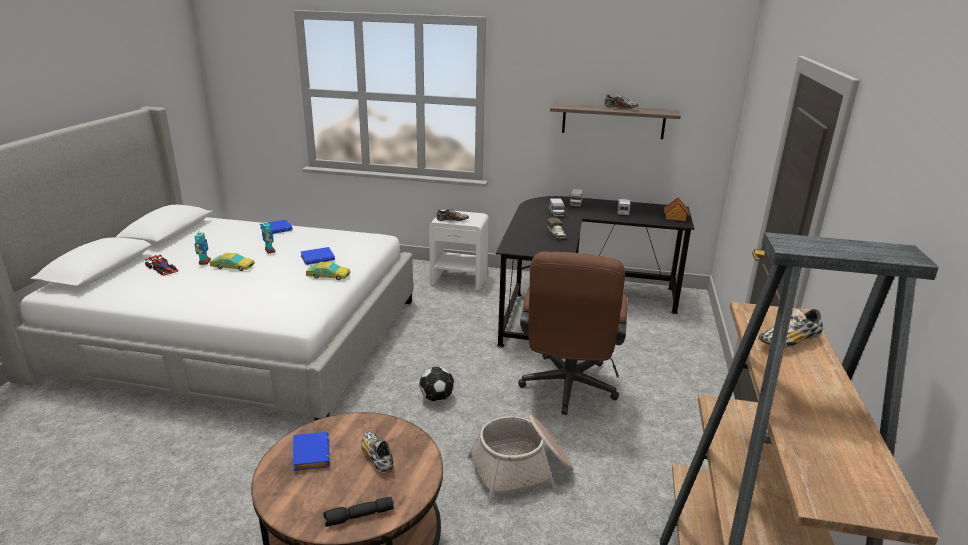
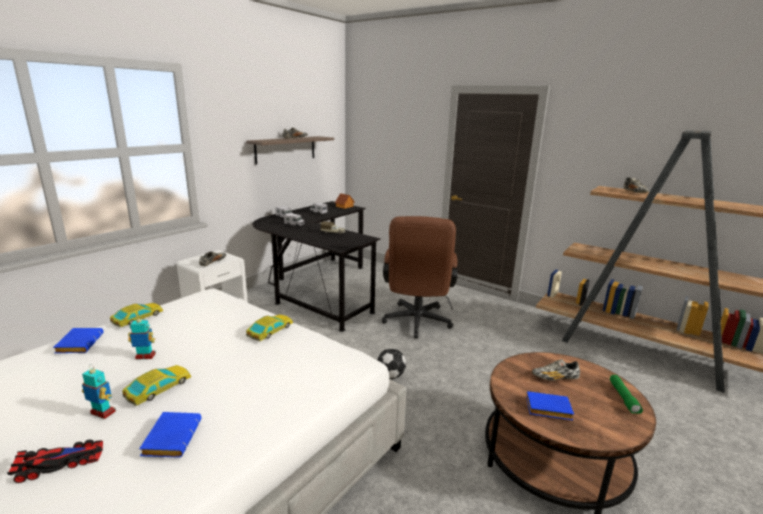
camera: 65 degrees left, 5 degrees down
blue book [300,247,335,265] -> blue book moved to [139,412,202,458]
black flashlight [323,497,394,527] -> green flashlight [610,375,643,414]
basket [467,415,574,503] -> none
brown office chair [518,251,628,415] -> brown office chair turned 60 degrees clockwise [382,216,457,339]
none -> toy car [110,303,163,327]

